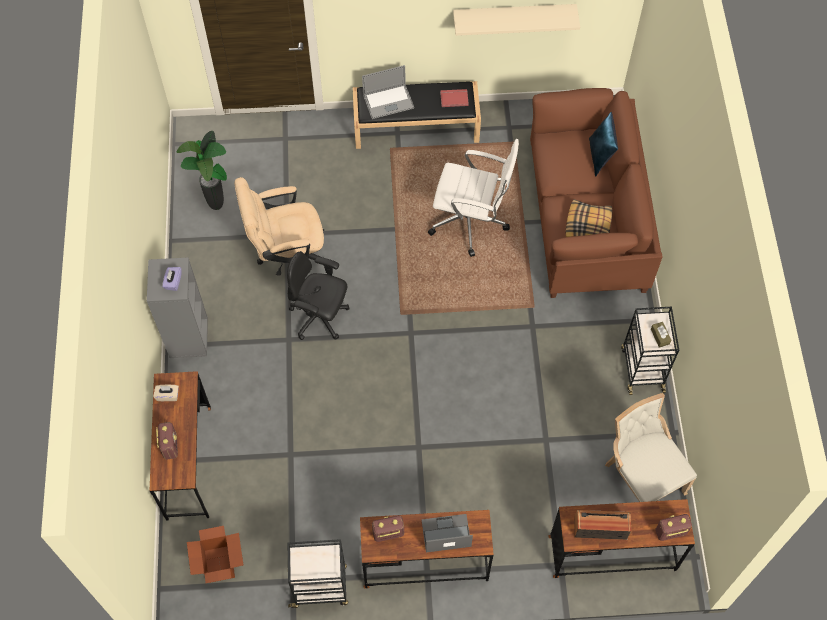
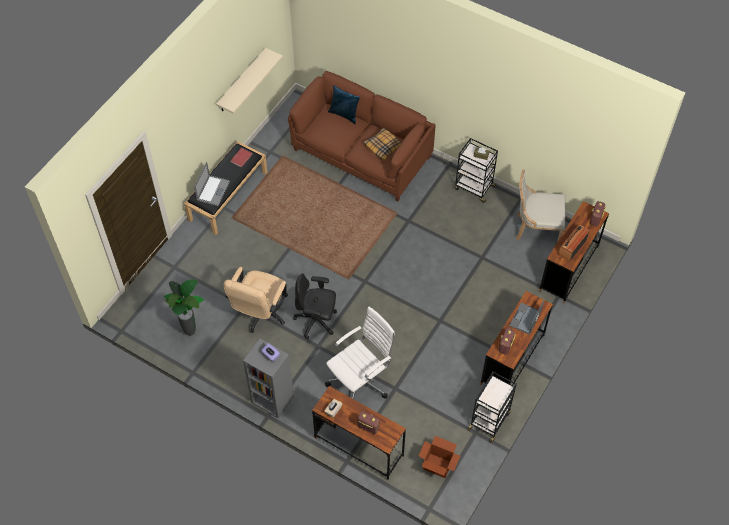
camera: 55 degrees left, 5 degrees down
black office chair [287,251,349,340] -> black office chair turned 45 degrees clockwise [294,273,337,339]
white office chair [428,139,519,257] -> white office chair moved to [325,307,395,399]

